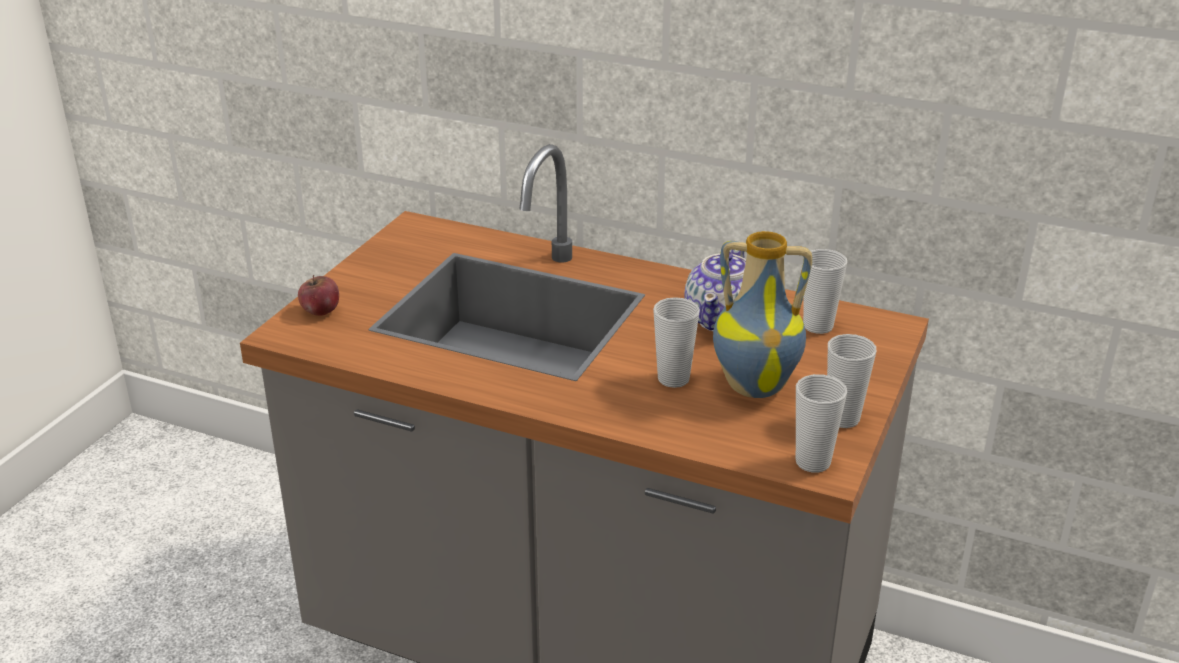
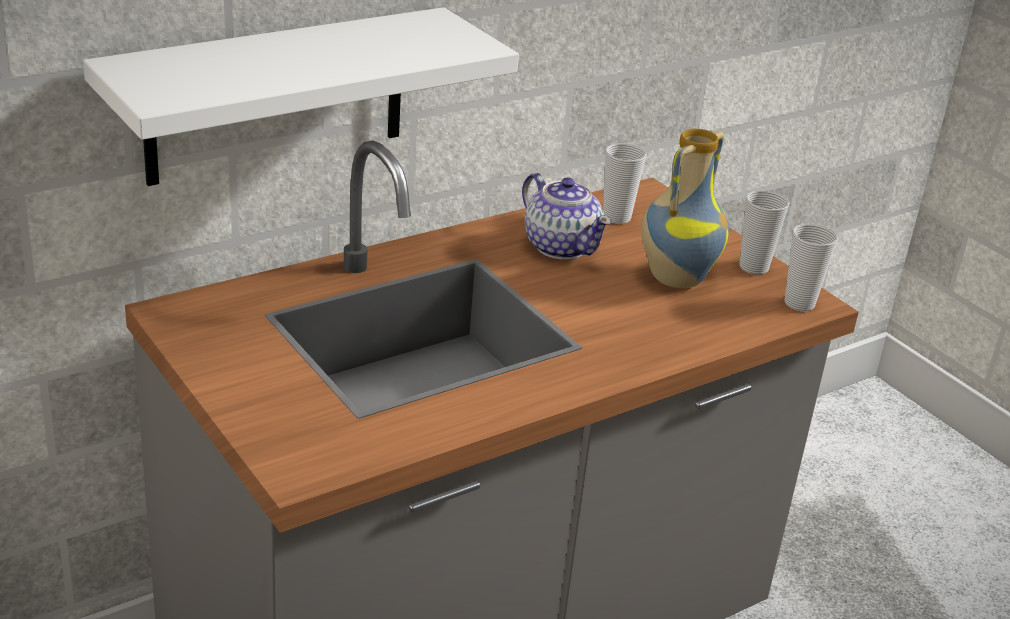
camera: 60 degrees left, 0 degrees up
apple [298,275,339,316] -> none
cup [653,297,700,388] -> none
none -> white shelf [83,7,519,186]

